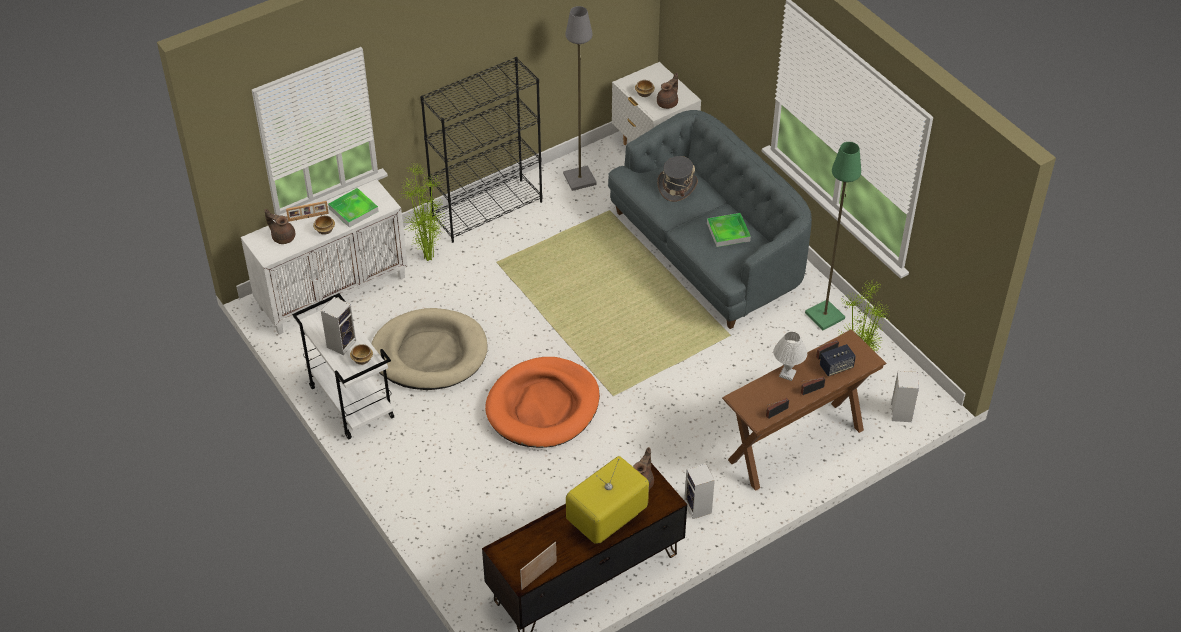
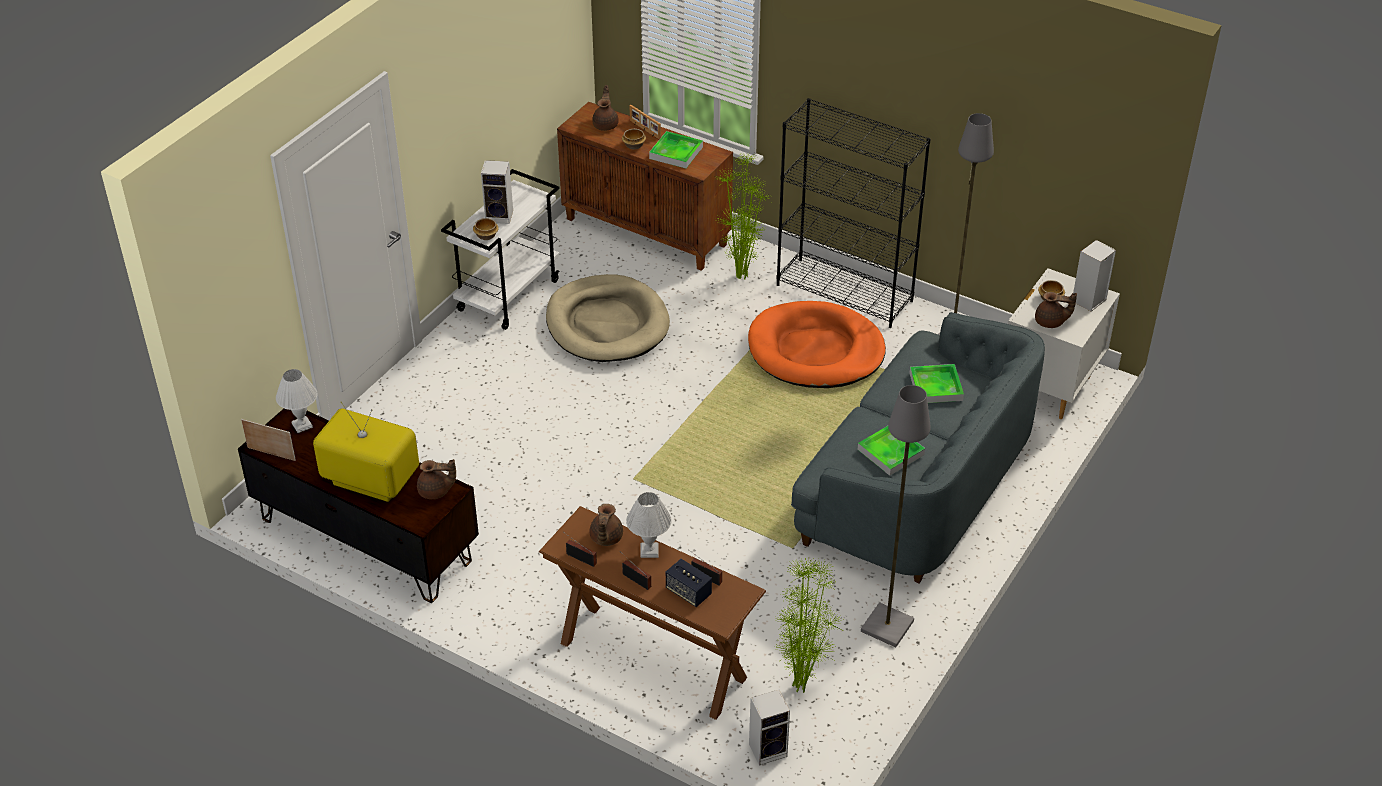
camera: 65 degrees right, 5 degrees down
white cabinet [241,179,408,335] -> brown cabinet [557,102,733,271]
orange dog bed [485,357,600,448] -> orange dog bed moved to [748,301,886,388]
grey hat [657,156,698,202] -> tray [909,364,964,403]
speaker [684,463,715,519] -> speaker moved to [1073,240,1116,311]
green floor lamp [805,142,861,330] -> grey floor lamp [861,385,931,647]
none -> white table lamp [276,369,317,433]
none -> brown teapot [590,504,623,546]

